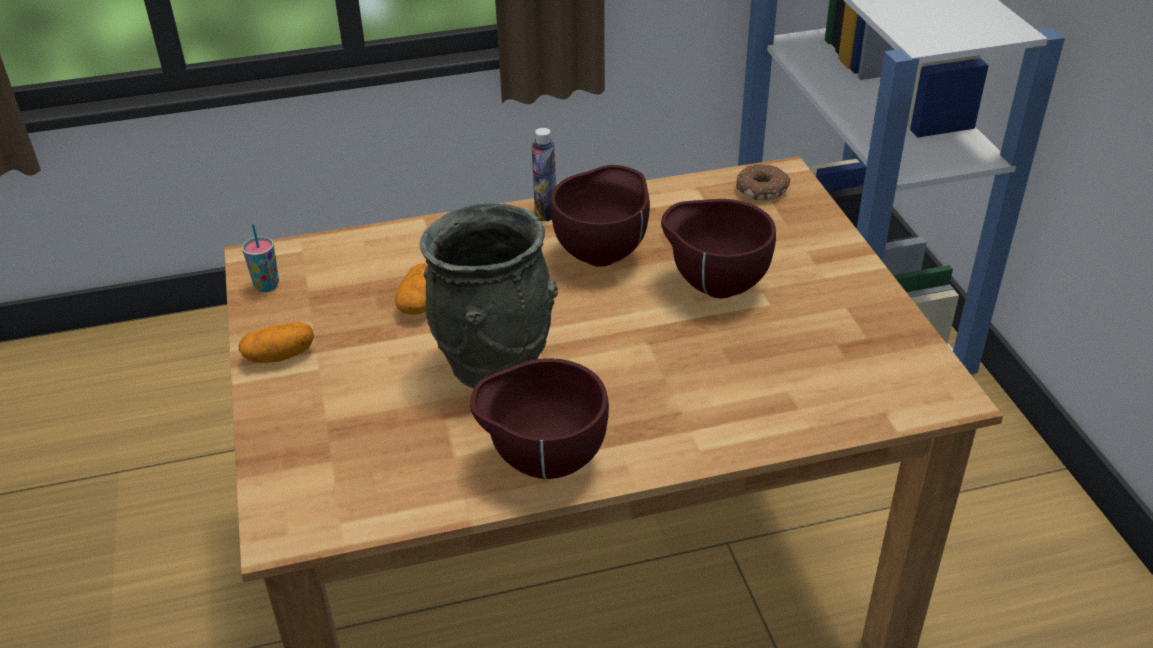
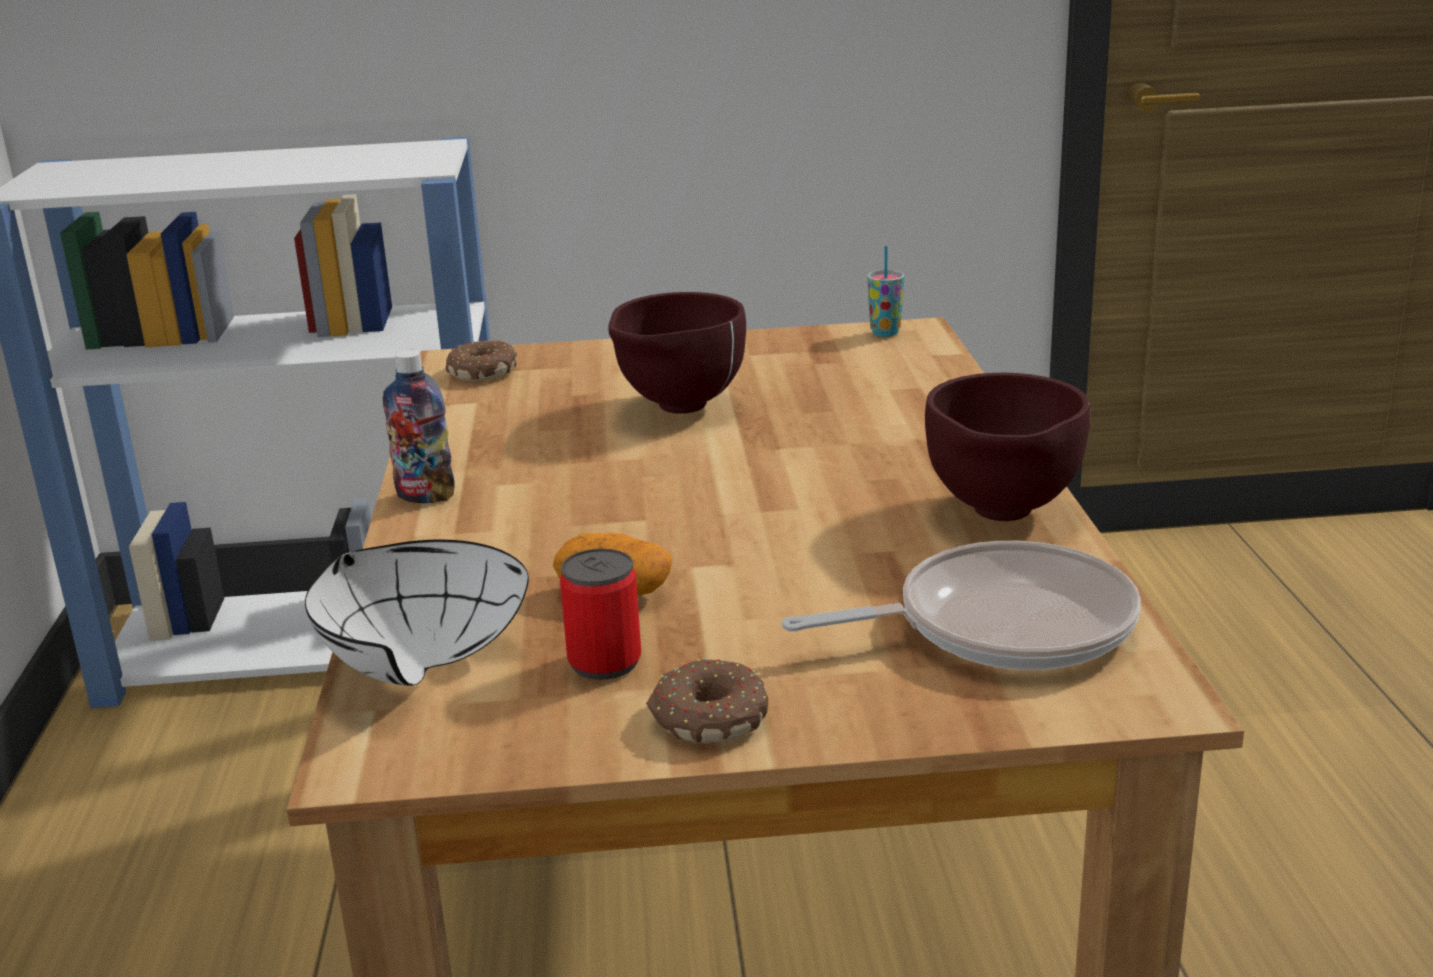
camera: 80 degrees left, 15 degrees down
potato [238,322,314,363] -> donut [646,658,768,744]
cup [242,224,279,292] -> cup moved to [867,246,904,337]
grey vase [420,203,558,388] -> none
brown bowl [550,165,650,267] -> none
none -> white bowl [305,540,529,686]
none -> can [560,549,641,680]
none -> frying pan [782,541,1141,670]

